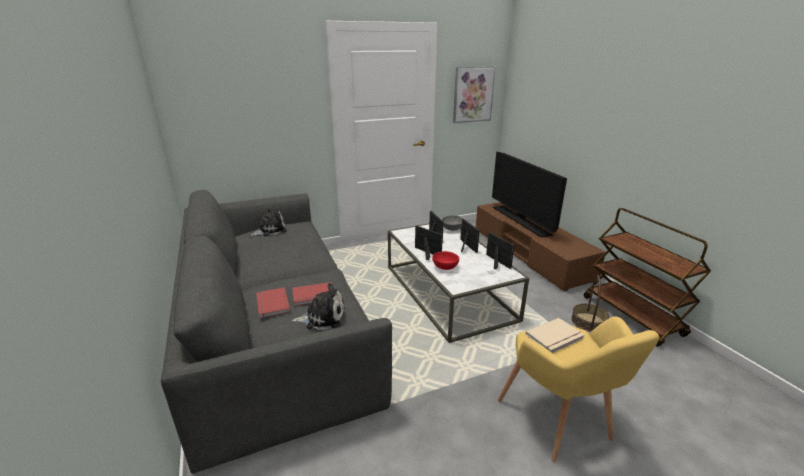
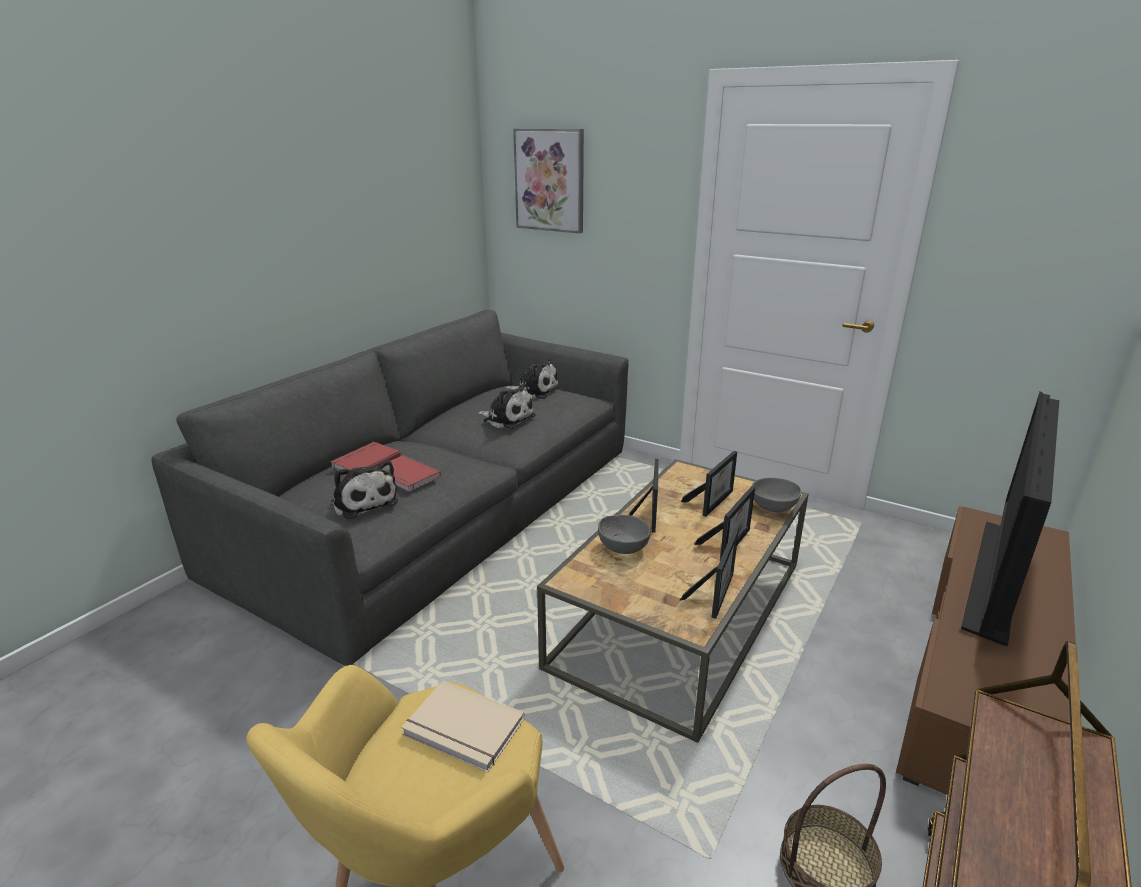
camera: 55 degrees right, 0 degrees up
white coffee table [388,224,529,343] -> brown coffee table [537,459,809,743]
red bowl [432,251,459,270] -> grey bowl [598,515,651,554]
picture [453,66,496,123] -> picture moved to [513,129,584,233]
none -> plush toy [478,383,536,429]

